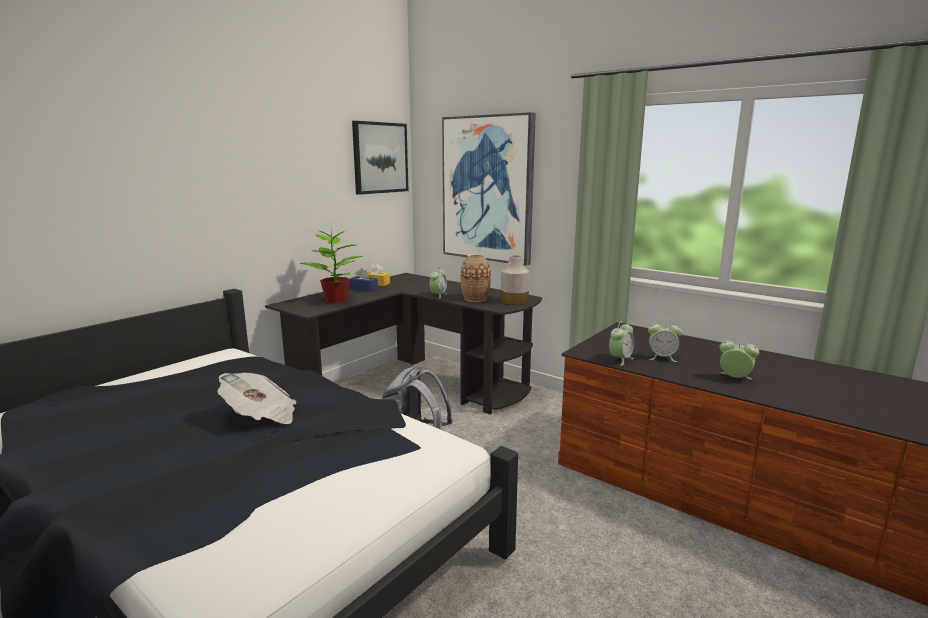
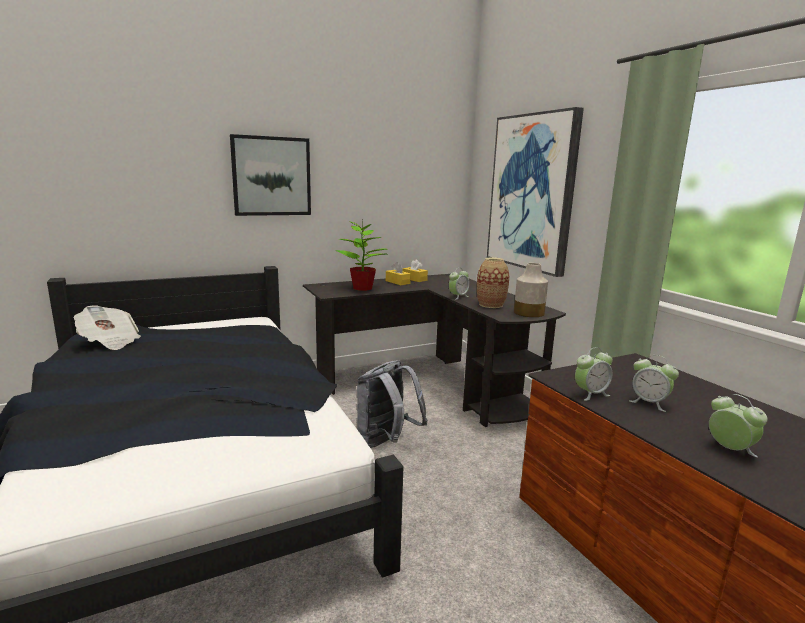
camera: 25 degrees right, 0 degrees up
newspaper [217,373,296,424] -> newspaper moved to [74,305,141,350]
blue tissue box [349,268,378,292] -> yellow tissue box [386,262,411,285]
picture [352,121,408,195] -> picture moved to [230,134,311,216]

